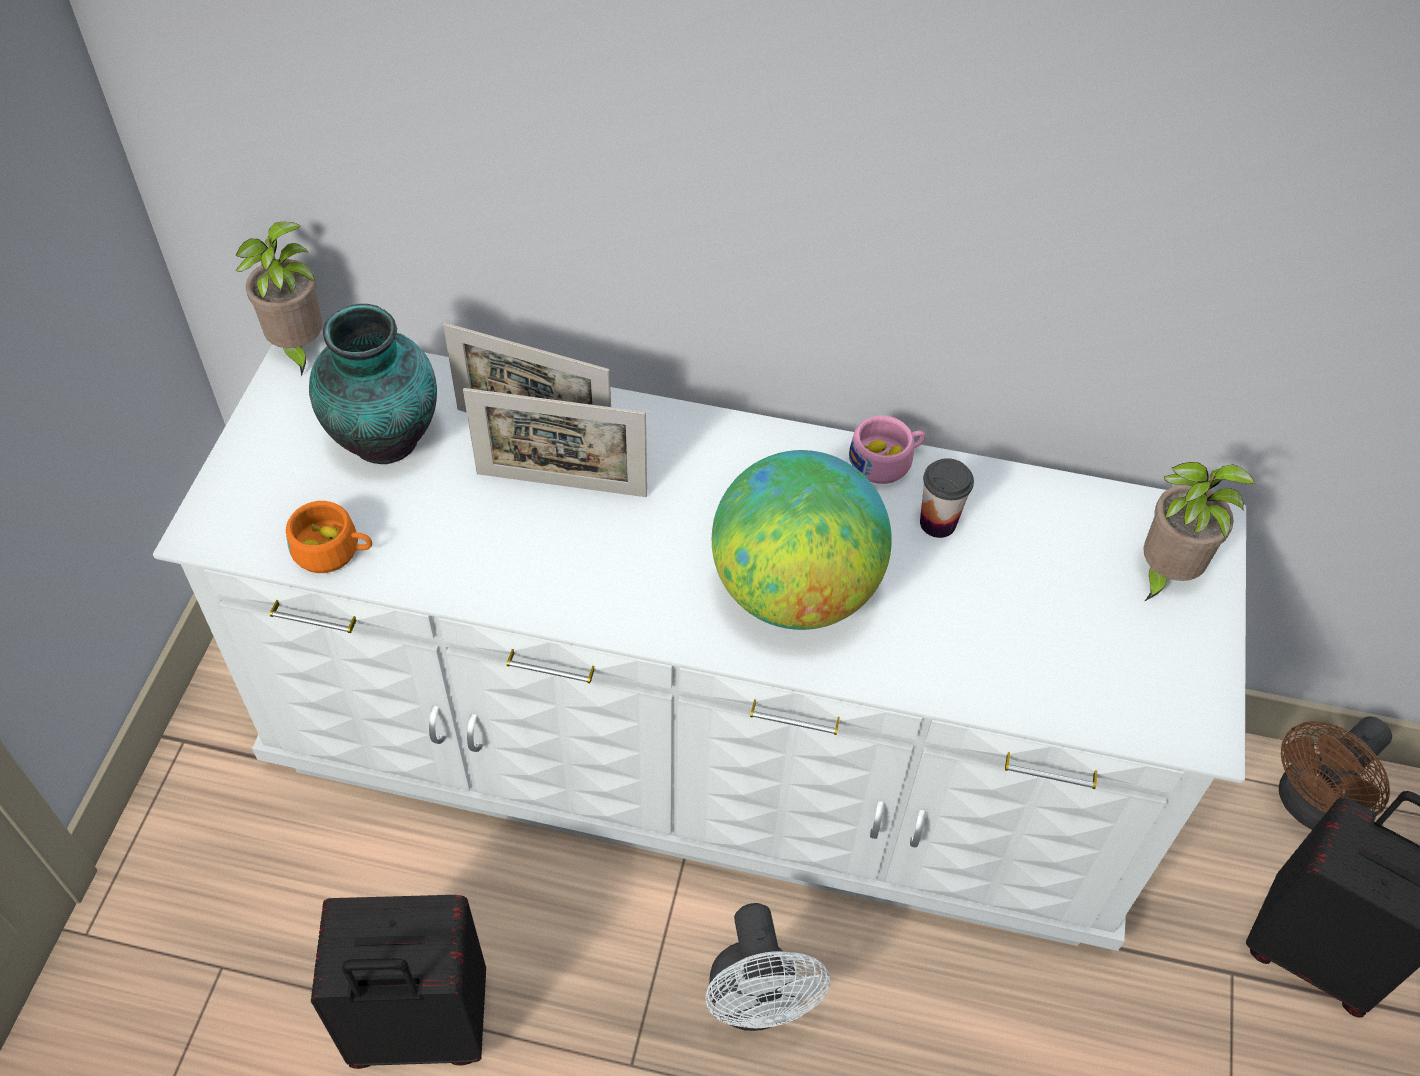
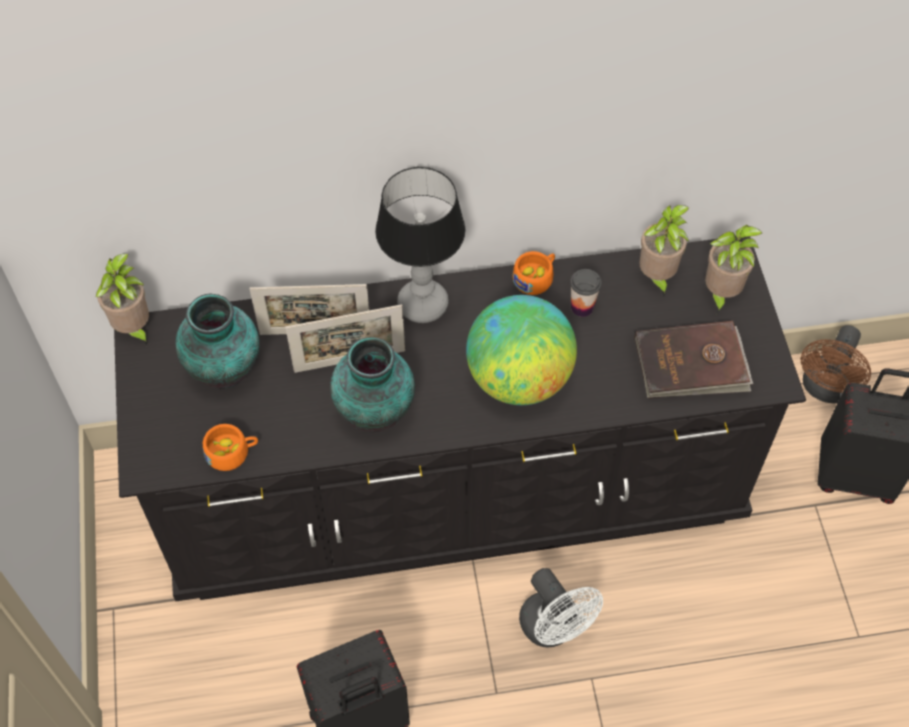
camera: 20 degrees left, 5 degrees up
white dresser [153,333,1246,951] -> black dresser [114,237,806,601]
pink cup [849,416,926,484] -> orange cup [512,251,555,295]
none -> vase [330,337,415,432]
none -> table lamp [375,167,466,323]
none -> brown book [634,321,753,399]
none -> potted plant [640,205,689,297]

